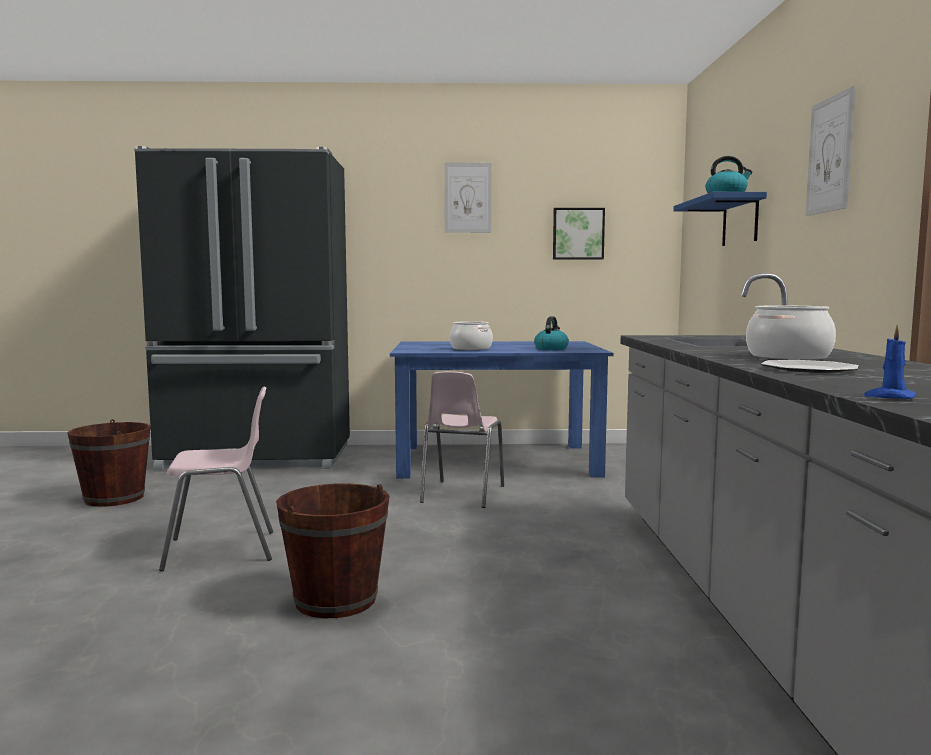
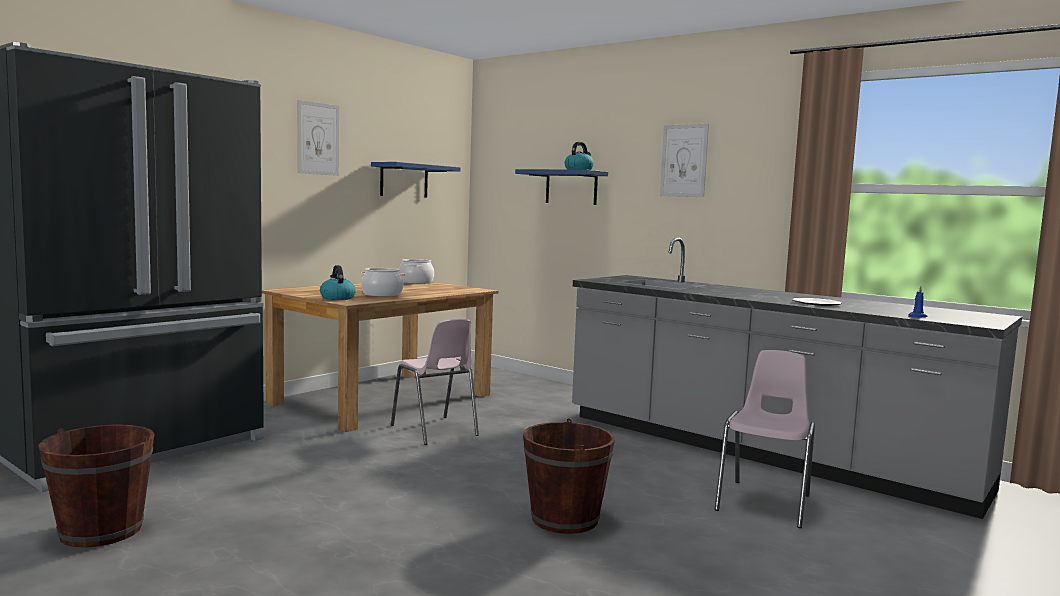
camera: 50 degrees left, 0 degrees up
pink chair [159,387,273,571] -> pink chair moved to [715,350,815,528]
blue dining table [390,341,614,478] -> brown dining table [262,282,499,432]
kettle [534,316,569,350] -> kettle moved to [320,265,356,300]
picture [553,208,605,259] -> blue shelf [371,162,461,198]
cooking pot [746,305,836,360] -> cooking pot moved to [399,259,434,284]

